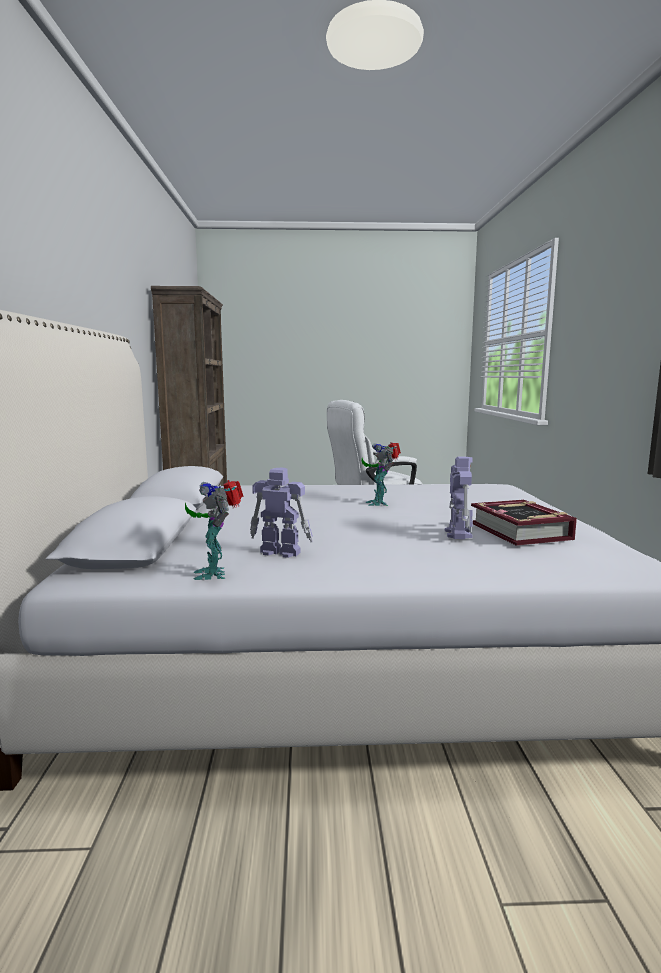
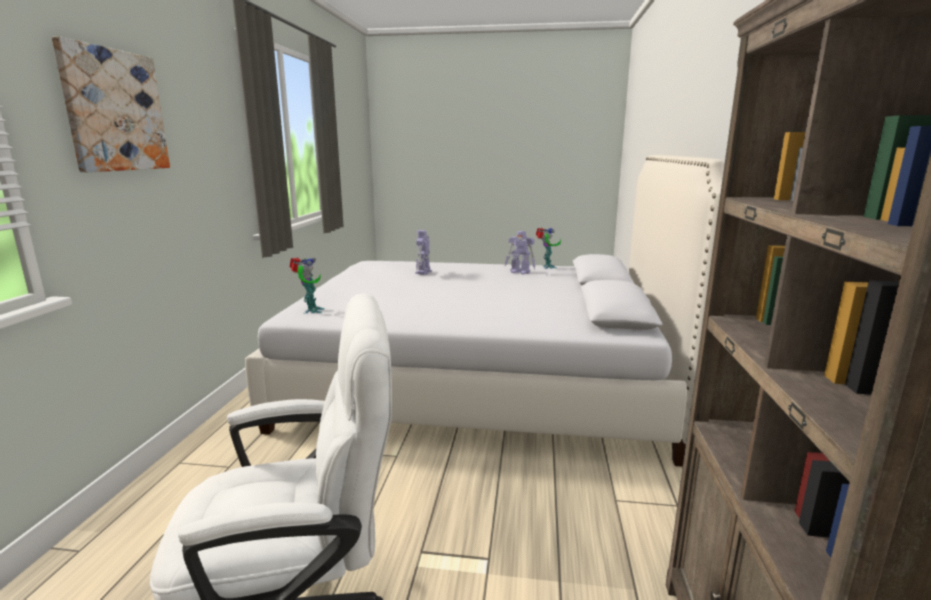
camera: 170 degrees left, 5 degrees up
toy robot [362,442,401,506] -> toy robot moved to [290,257,324,314]
book [471,500,577,546] -> none
none -> picture [52,36,170,172]

